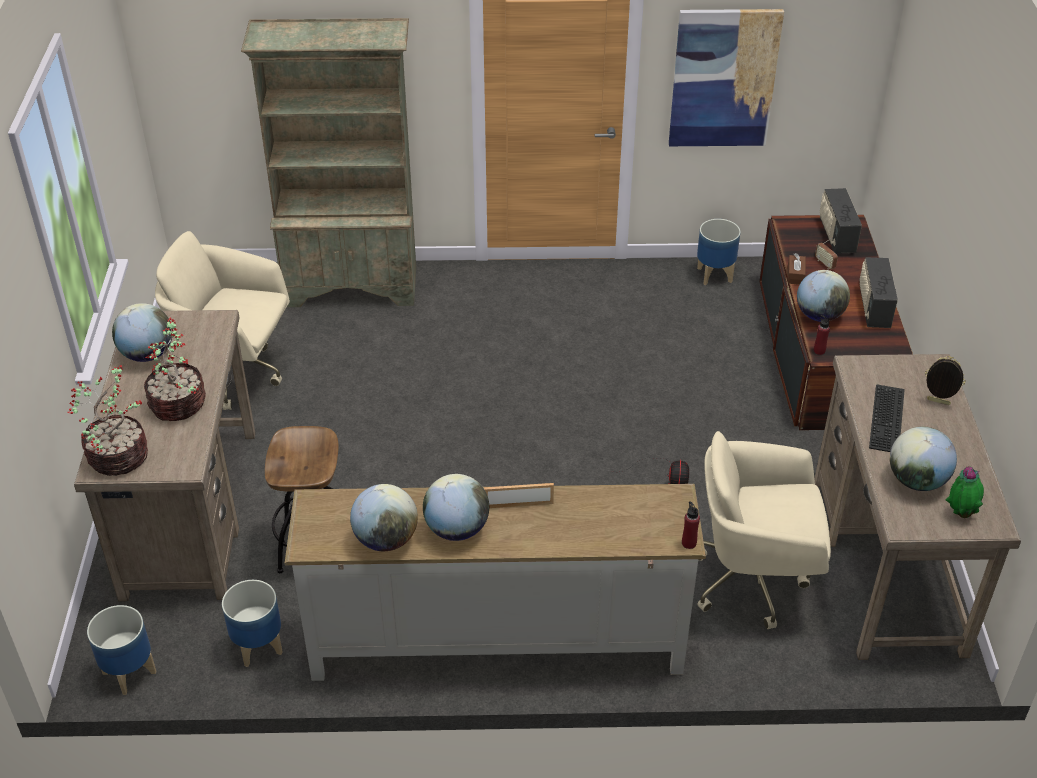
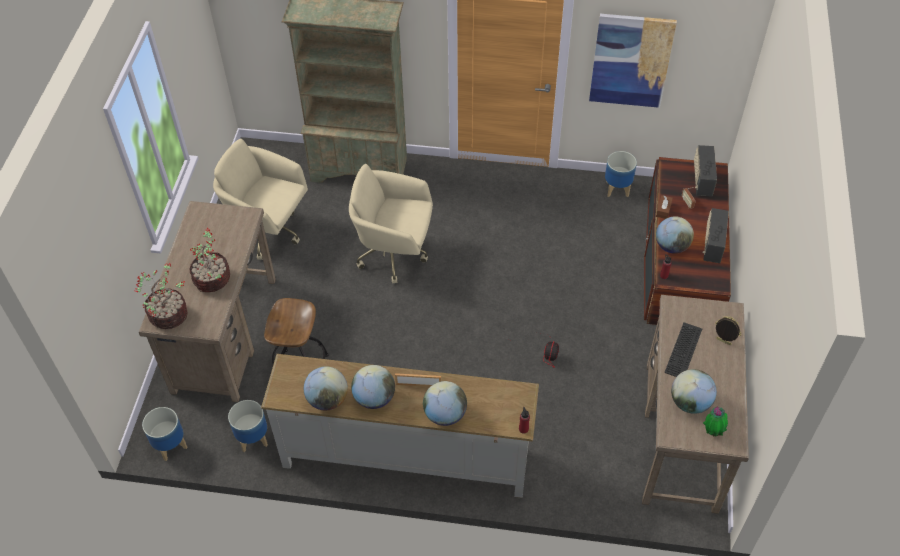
camera: 10 degrees right, 10 degrees up
globe [112,303,172,362] -> globe moved to [423,381,467,426]
beige office chair [697,431,831,629] -> beige office chair moved to [349,164,433,283]

